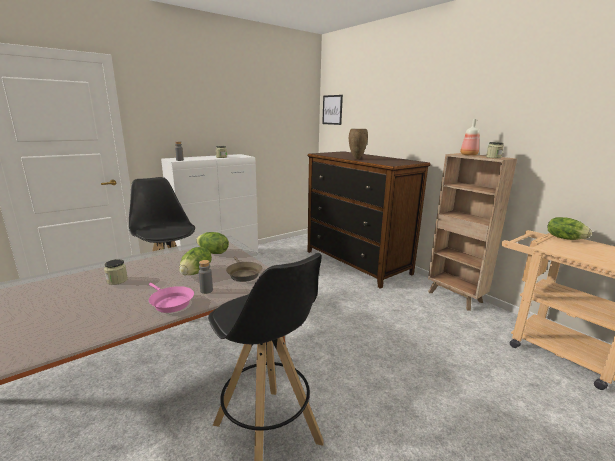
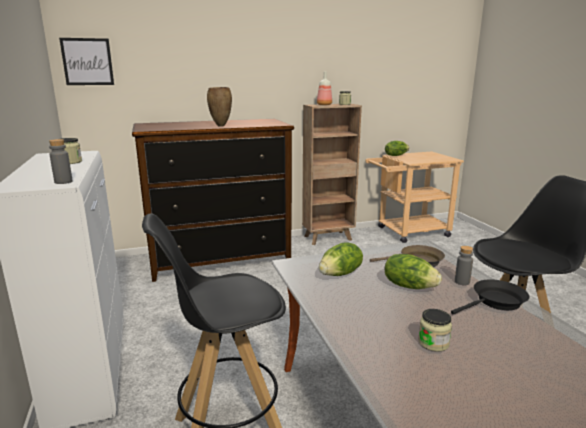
camera: 70 degrees left, 0 degrees up
pink frying pan [149,283,194,313] -> black frying pan [451,279,529,314]

